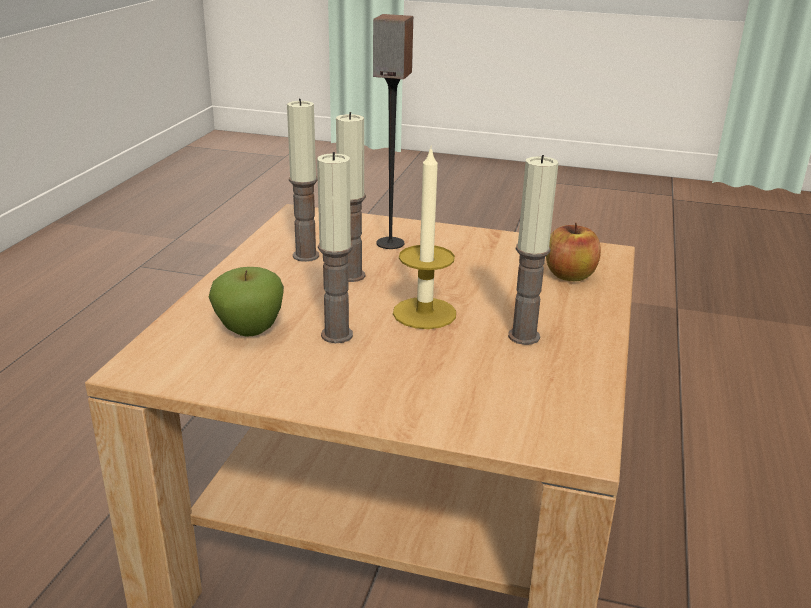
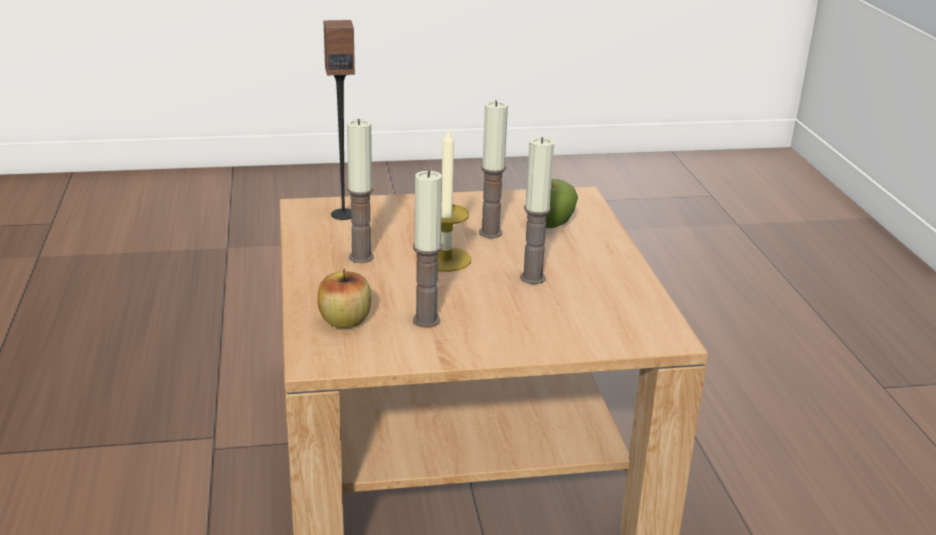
camera: 155 degrees right, 0 degrees up
candle [287,98,319,262] -> candle moved to [413,170,442,328]
speaker [373,14,413,249] -> speaker moved to [324,20,355,220]

